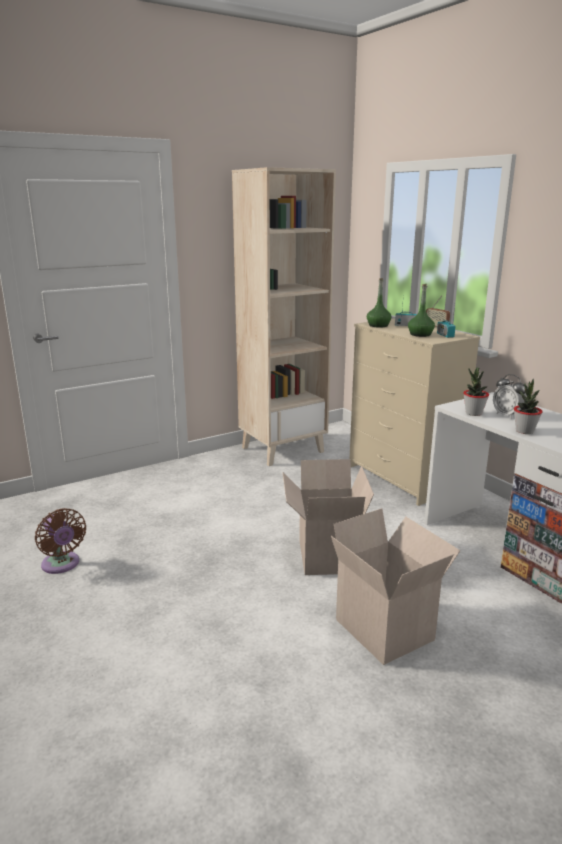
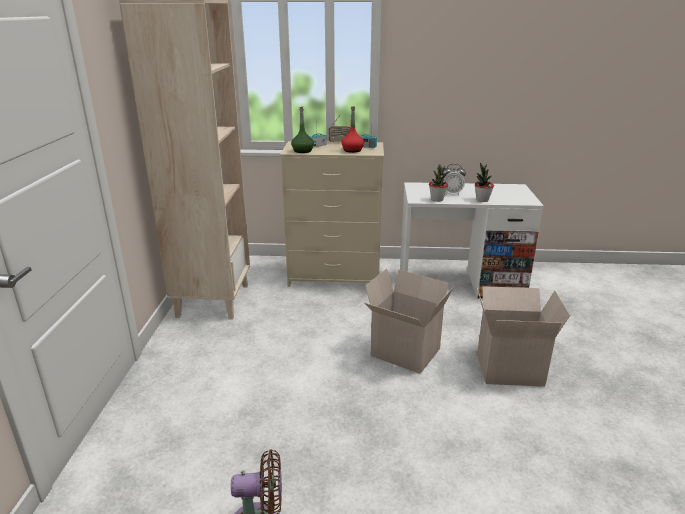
camera: 55 degrees left, 5 degrees up
green bottle [408,284,435,337] -> red bottle [341,106,364,153]

